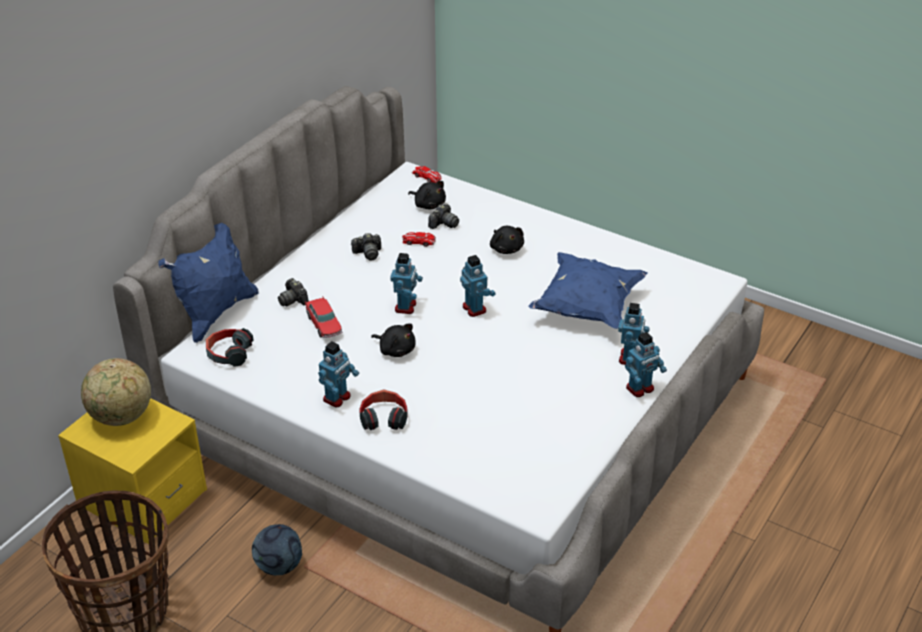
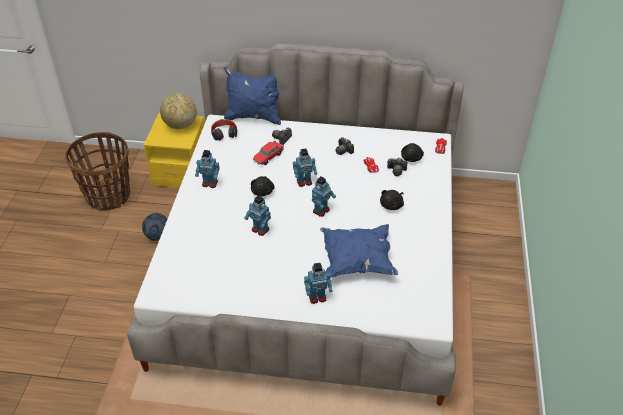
camera: 65 degrees right, 5 degrees up
headphones [360,389,408,430] -> none
toy robot [625,332,667,397] -> toy robot moved to [244,195,271,236]

